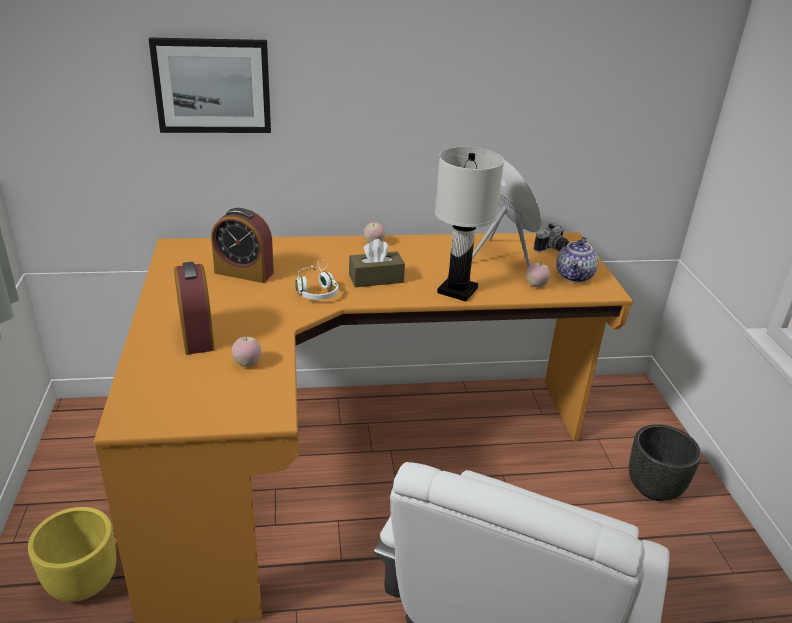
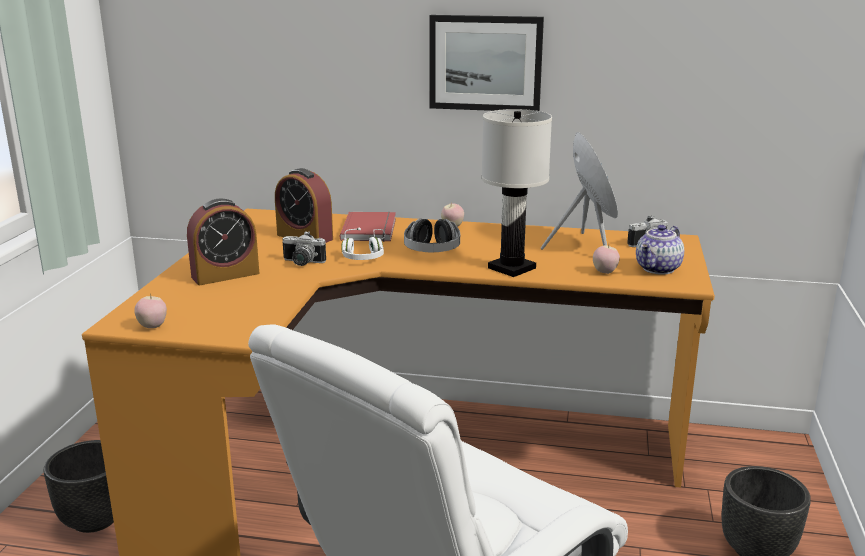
camera: 20 degrees right, 10 degrees down
yellow planter [28,507,116,602] -> black planter [44,440,114,533]
picture [149,38,271,133] -> picture moved to [429,15,544,111]
alarm clock [174,262,214,354] -> alarm clock turned 60 degrees clockwise [187,198,259,285]
apple [231,336,261,367] -> apple moved to [134,294,167,328]
brown tissue box [349,239,405,287] -> headphones [404,219,460,252]
none -> camera [282,231,326,266]
none -> red book [340,212,396,242]

